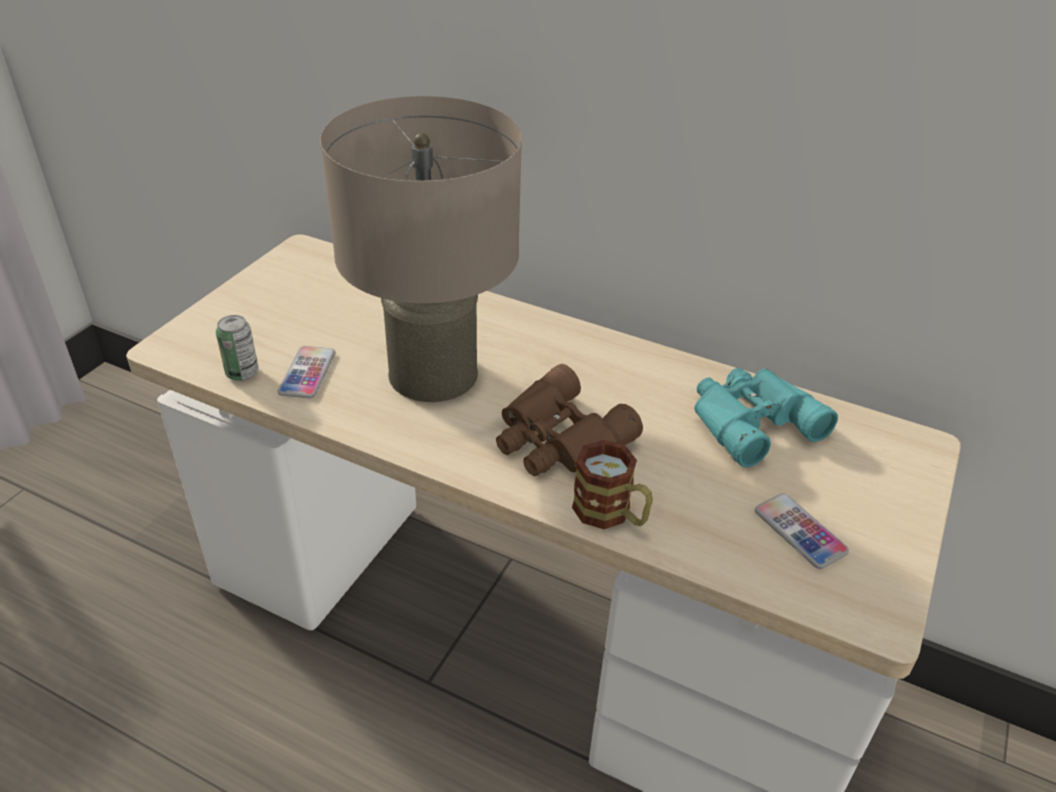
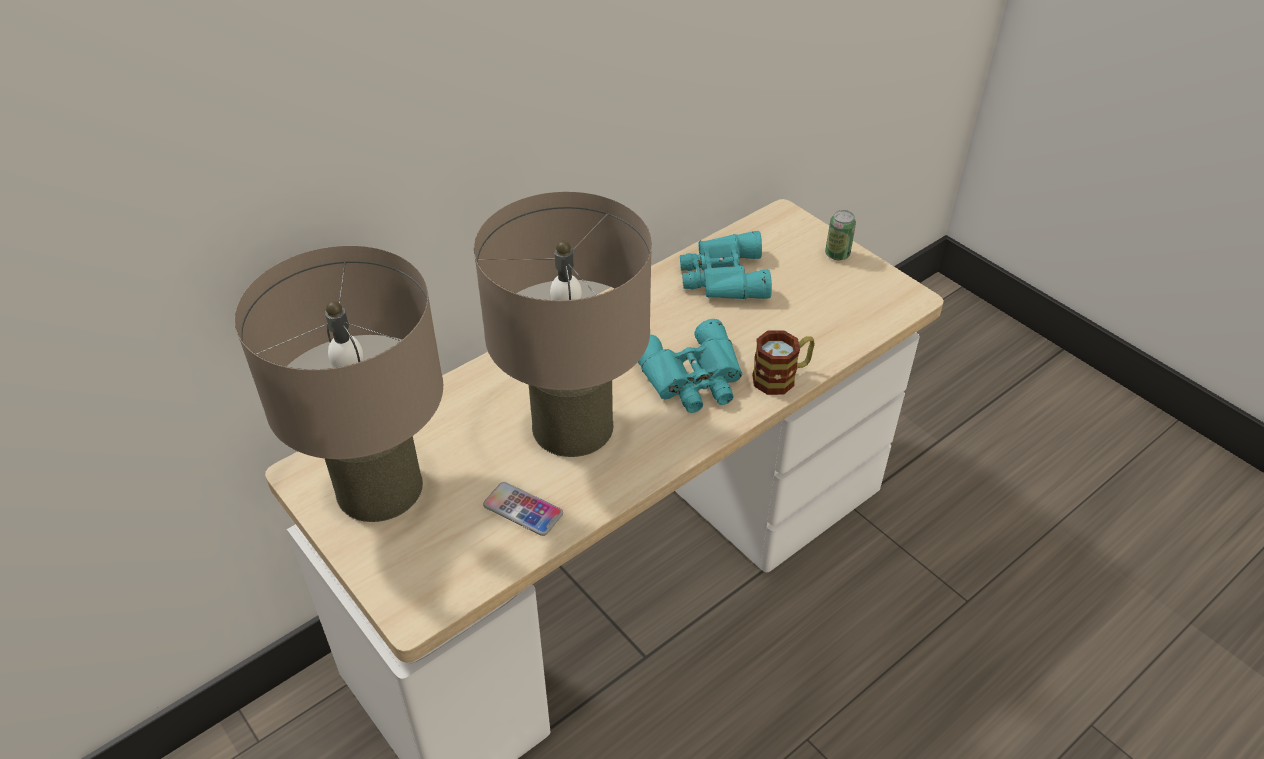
camera: 65 degrees left, 5 degrees up
can [216,315,259,381] -> can moved to [825,210,856,260]
brown binoculars [496,364,643,476] -> turquoise binoculars [638,319,743,413]
phone [755,494,849,569] -> none
none -> beige table lamp [235,246,443,522]

